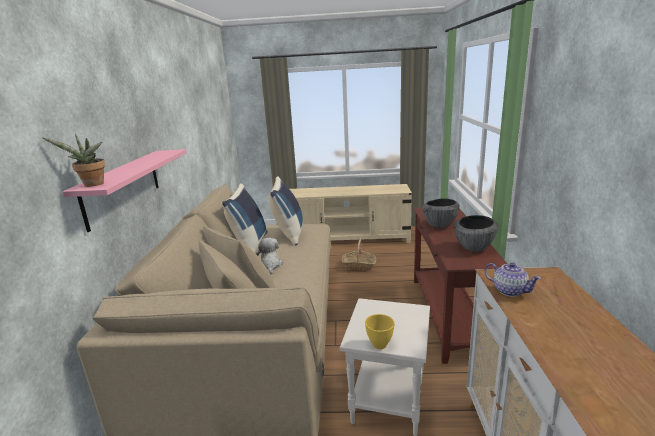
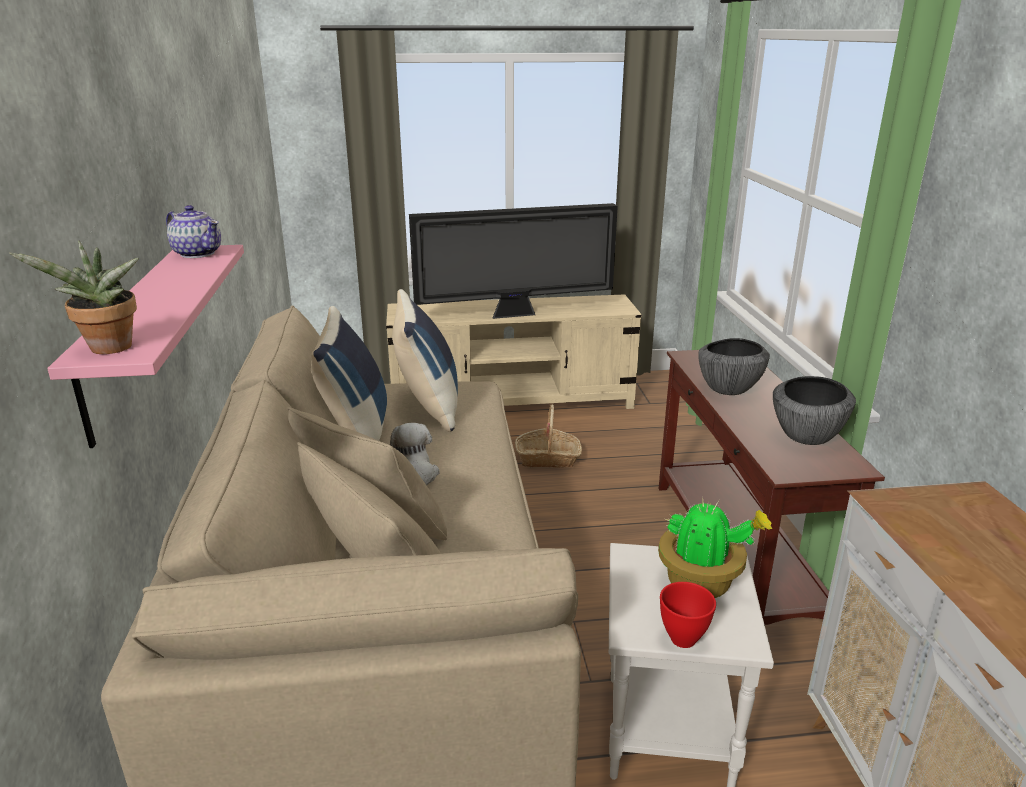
camera: 10 degrees left, 5 degrees up
yellow bowl [365,314,395,349] -> red bowl [660,582,716,648]
teapot [484,263,542,297] -> teapot moved to [166,205,221,258]
none -> television [409,203,618,319]
none -> potted plant [658,495,772,598]

